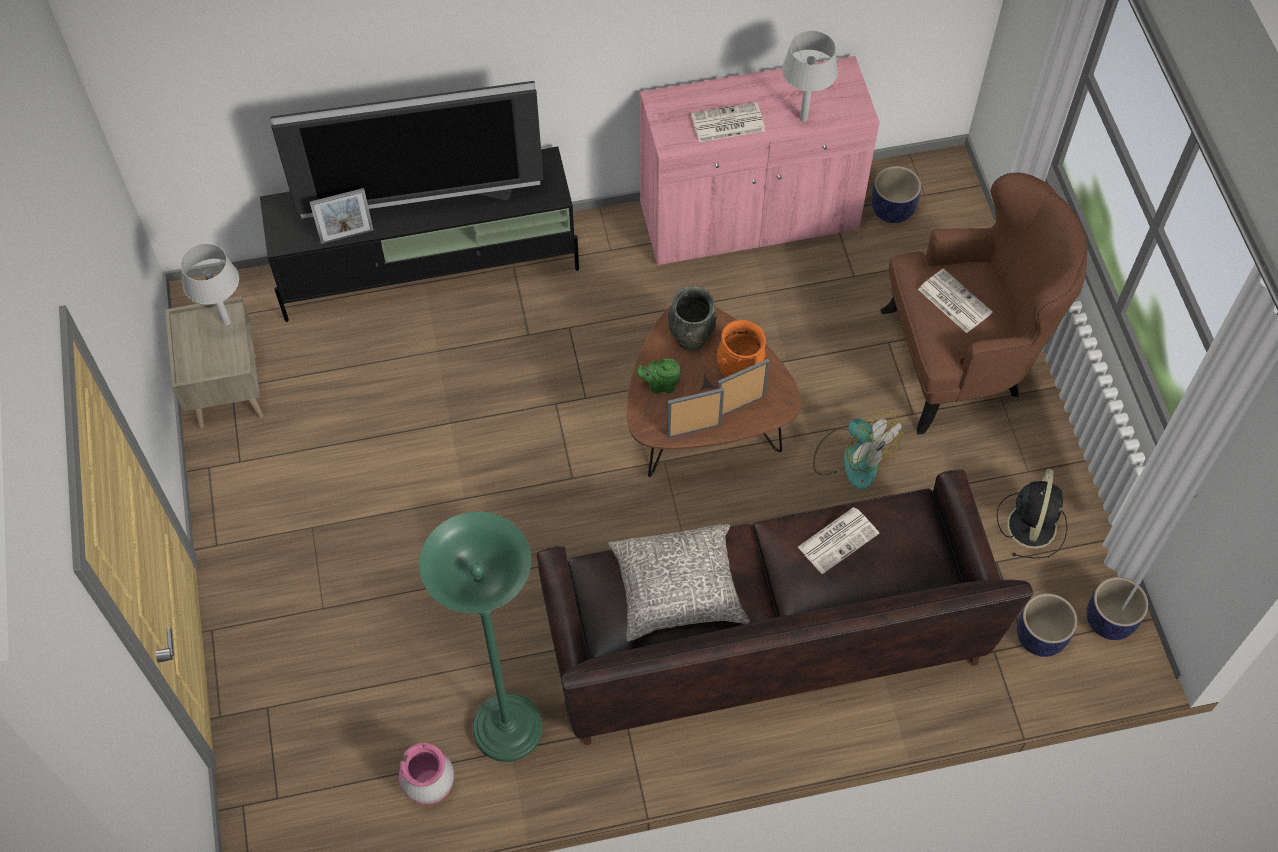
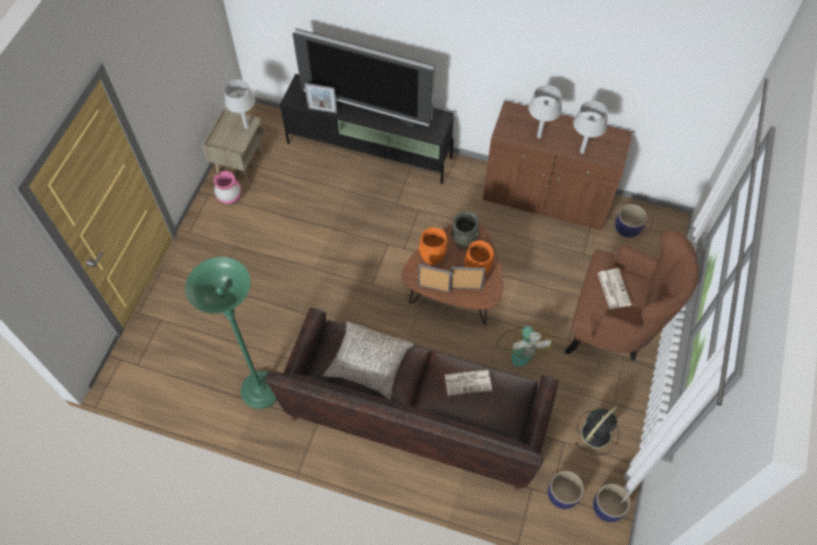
camera: 30 degrees right, 0 degrees up
pink vase [399,743,454,805] -> pink vase moved to [214,171,241,205]
green teapot [636,359,681,394] -> orange vase [418,227,448,265]
pink cabinet [640,56,879,265] -> brown cabinet [483,100,633,231]
newspaper [691,102,765,142] -> grey table lamp [528,85,562,138]

